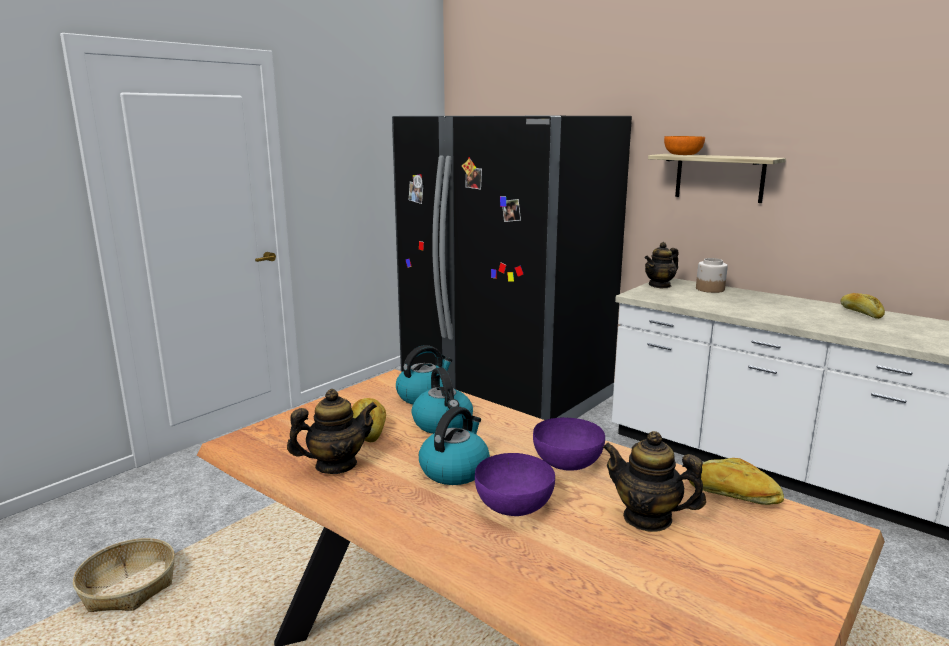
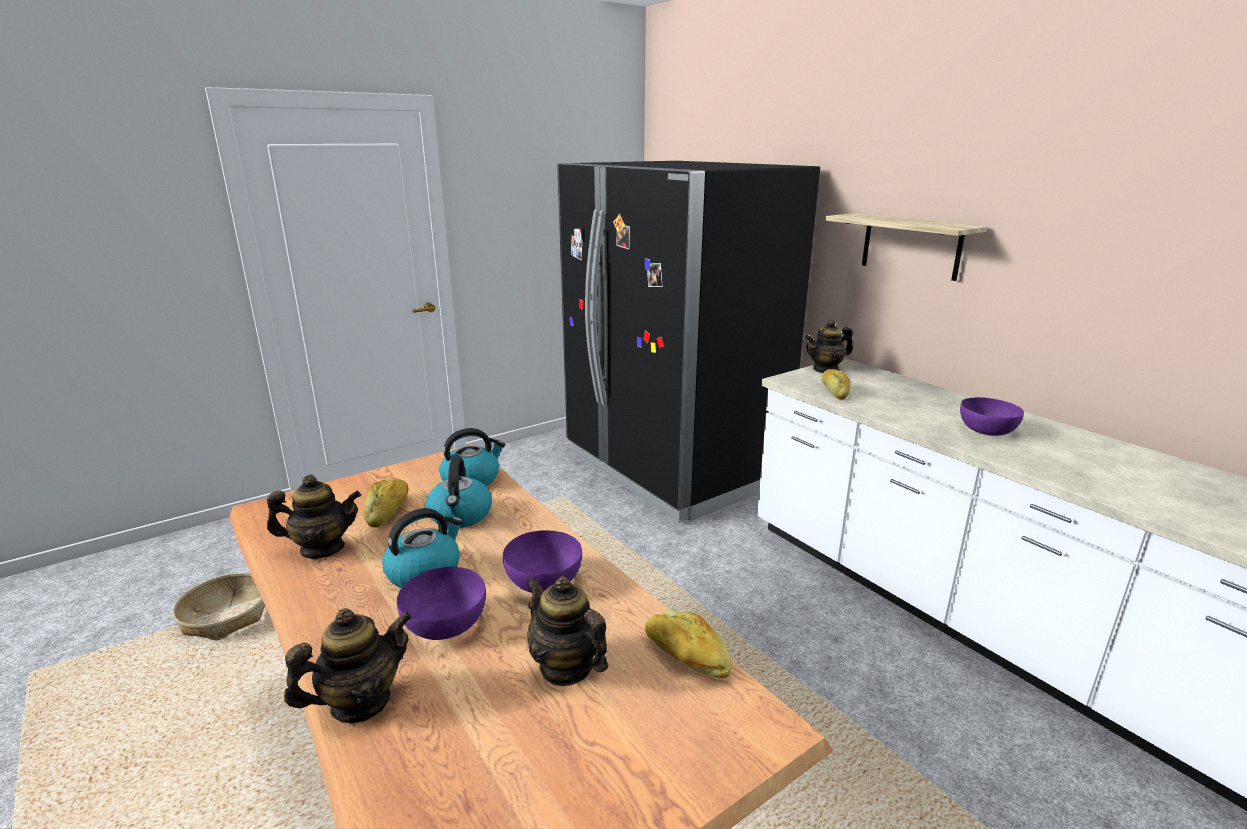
camera: 15 degrees right, 5 degrees up
orange bowl [664,136,705,155] -> none
jar [696,258,728,293] -> none
bread [840,293,885,319] -> bread moved to [821,369,850,399]
none -> teapot [284,608,412,723]
none -> purple bowl [960,397,1024,436]

